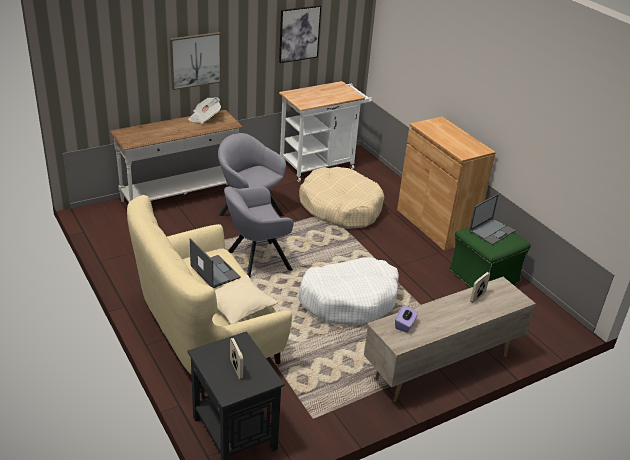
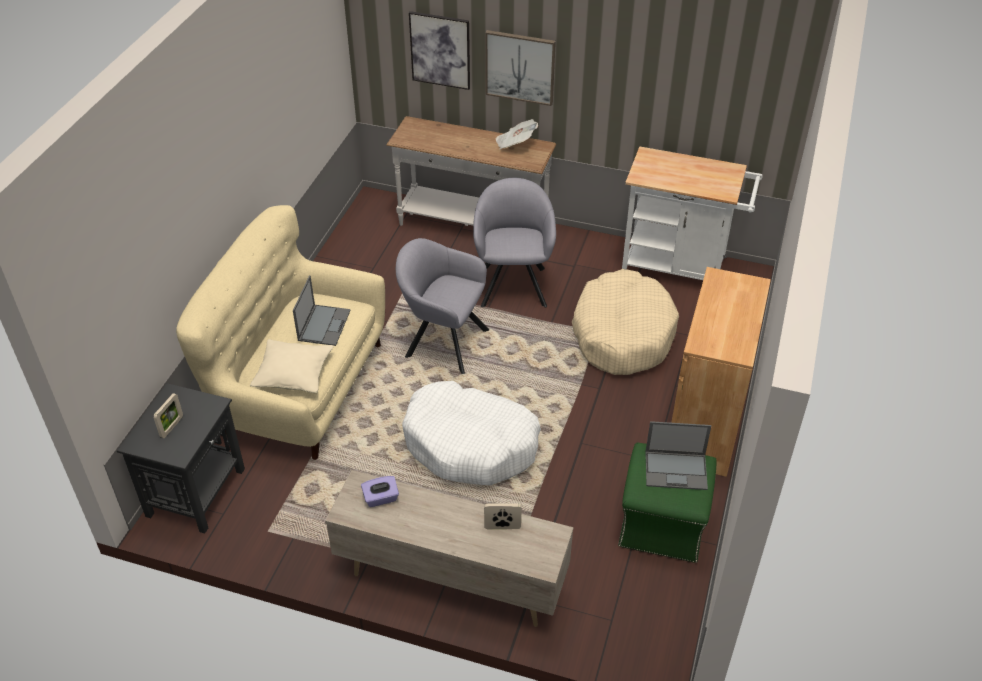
camera: 50 degrees right, 10 degrees up
picture [279,5,321,63] -> picture moved to [409,11,470,90]

